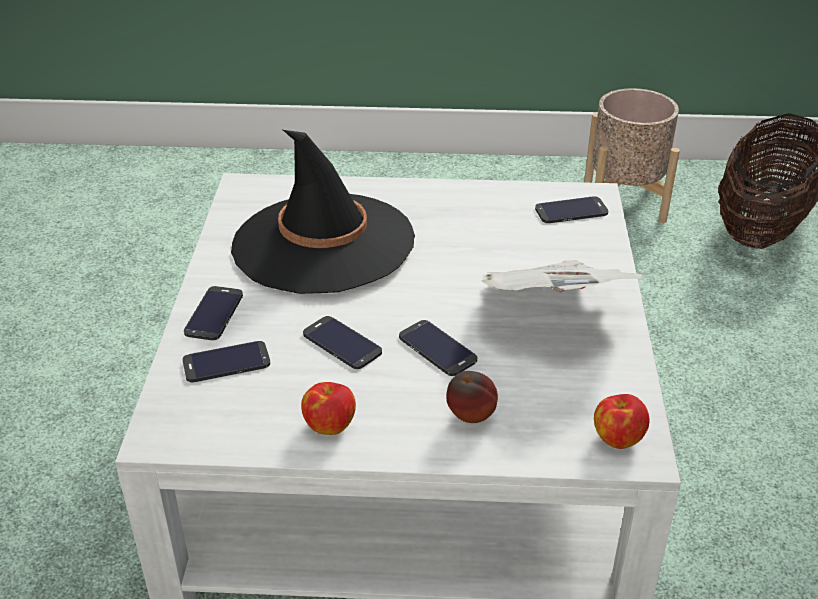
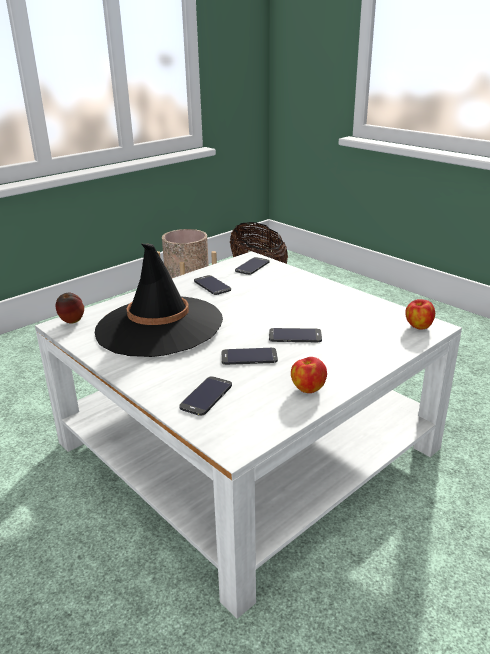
camera: 45 degrees left, 10 degrees down
phone [184,286,243,340] -> phone moved to [194,275,231,295]
apple [447,371,498,423] -> apple moved to [56,293,84,323]
newspaper [481,260,643,292] -> none

